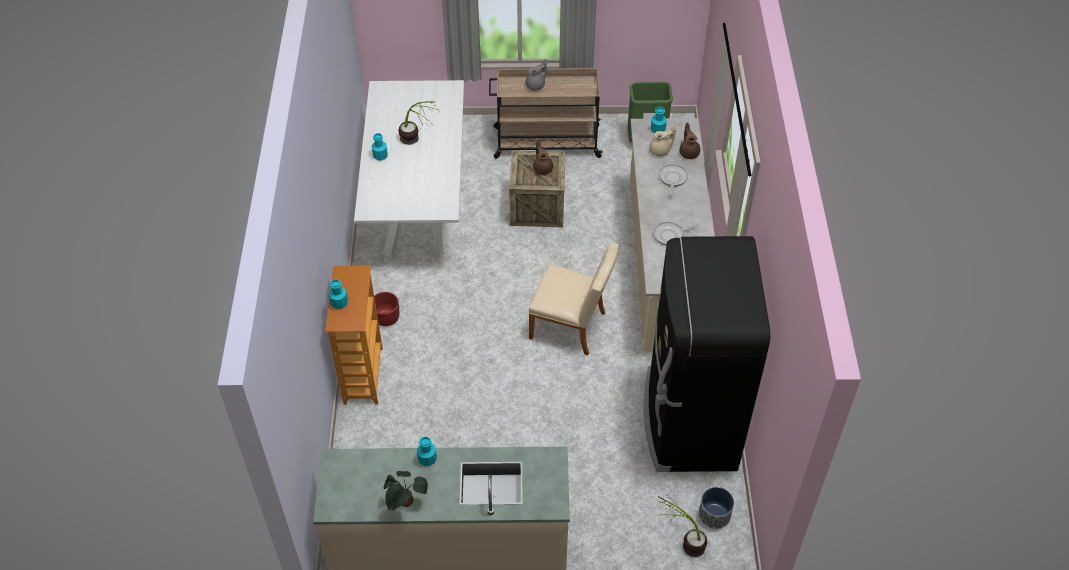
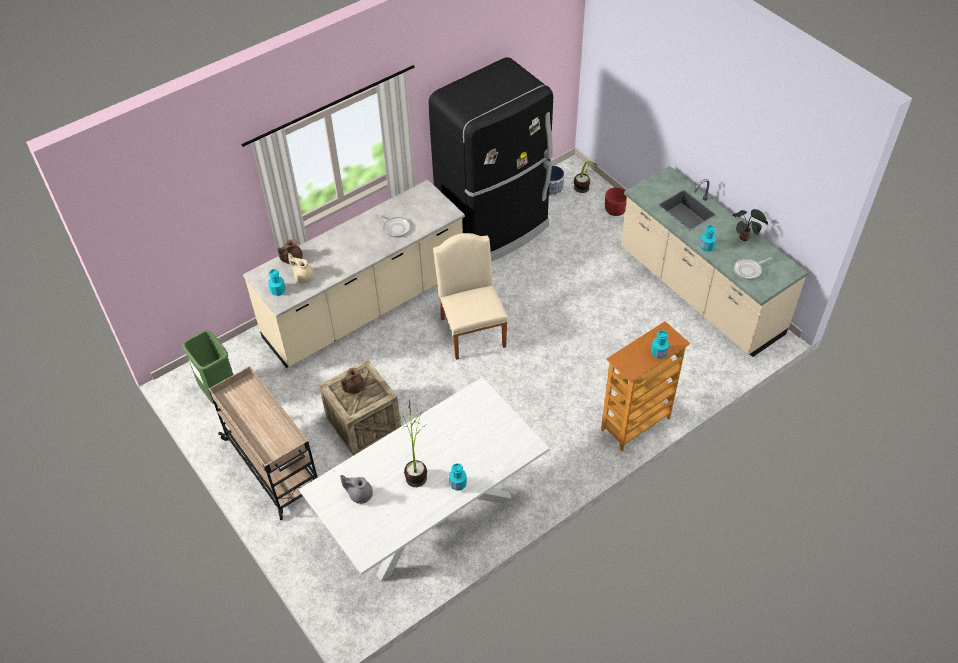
camera: 125 degrees left, 0 degrees up
red planter [374,292,399,326] -> red planter moved to [605,187,627,216]
grey teapot [526,59,547,91] -> grey teapot moved to [340,475,373,504]
frying pan [659,165,688,196] -> frying pan moved to [734,257,772,280]

